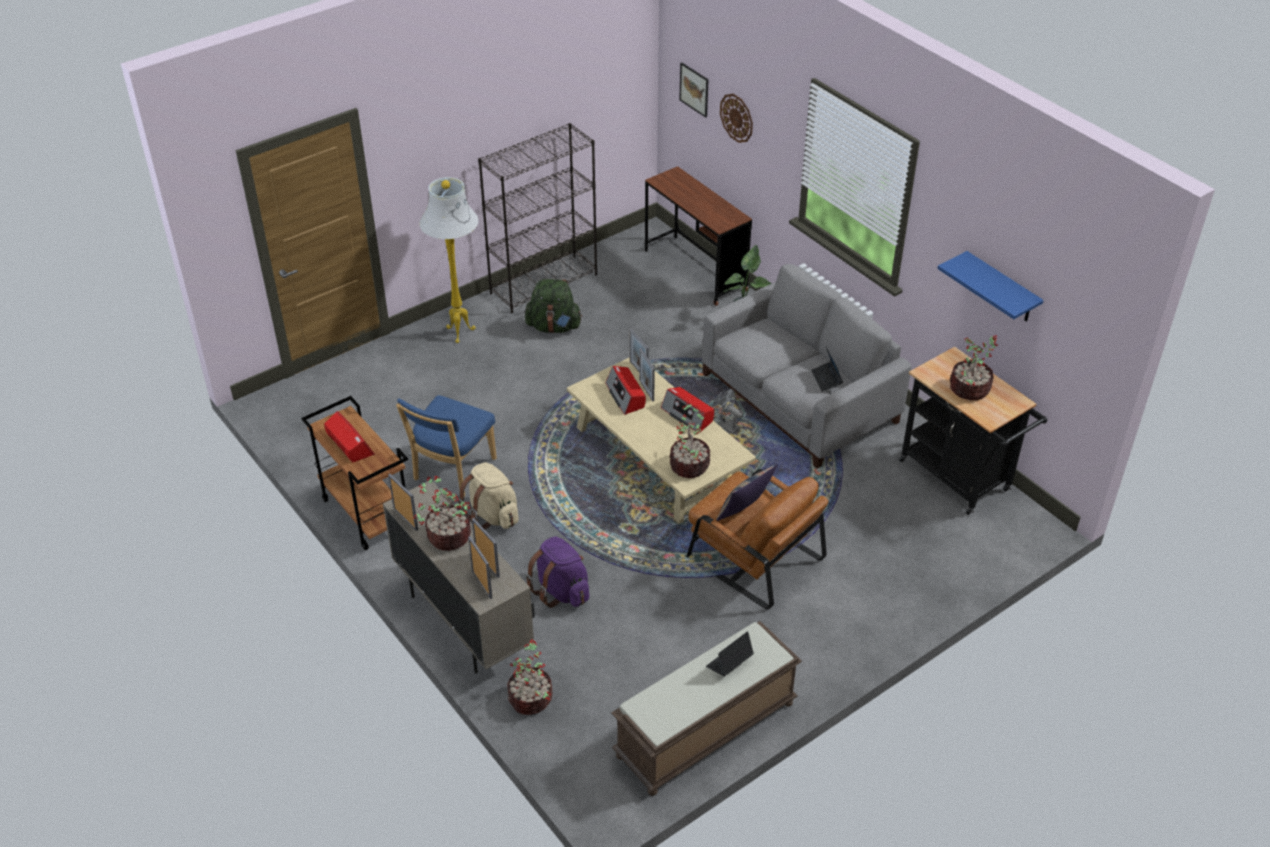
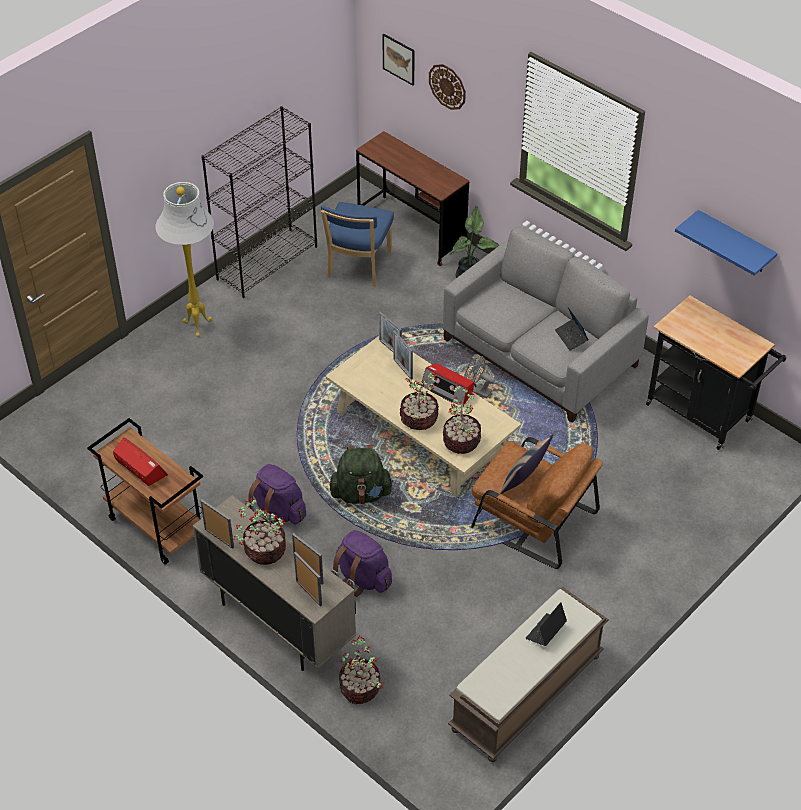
camera: 10 degrees left, 5 degrees up
blue chair [396,395,497,497] -> blue chair moved to [321,202,394,286]
beige backpack [458,462,519,529] -> purple backpack [248,464,306,524]
green backpack [525,279,582,333] -> green backpack moved to [329,445,393,504]
radio [606,366,646,415] -> none
potted plant [950,336,998,400] -> potted plant moved to [400,372,439,430]

